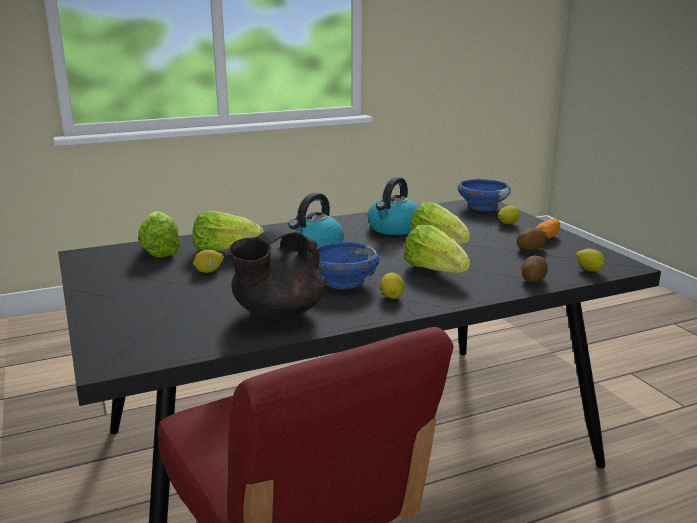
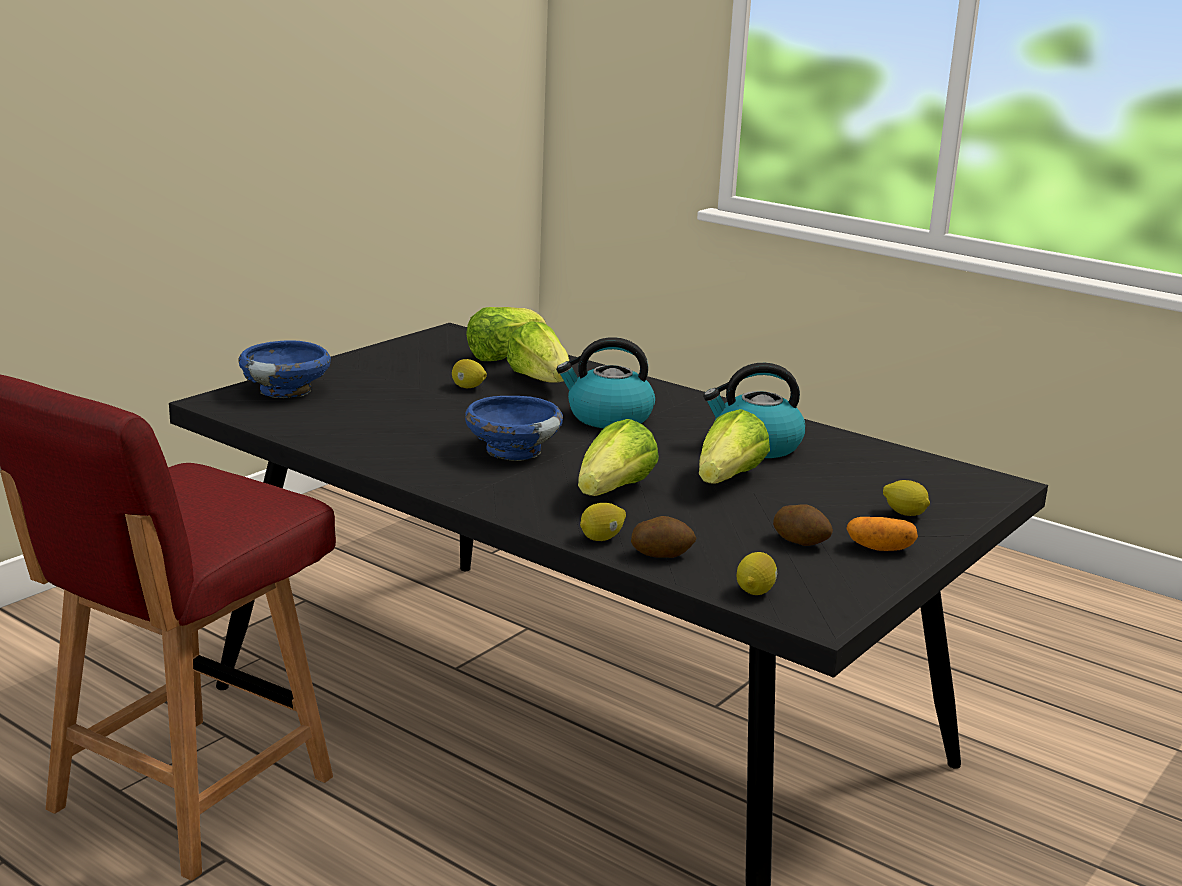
camera: 60 degrees right, 0 degrees up
black teapot [228,227,324,320] -> none
lemon [380,273,405,299] -> lemon moved to [580,503,626,541]
blue bowl [458,179,511,212] -> blue bowl moved to [238,340,331,398]

